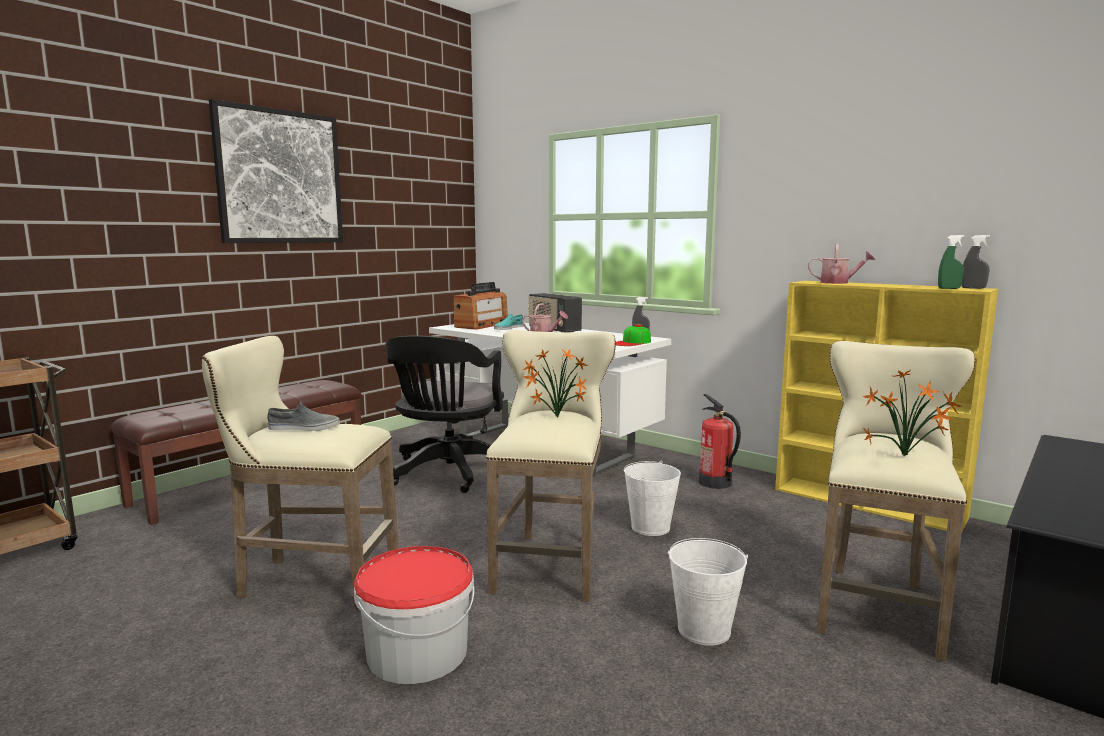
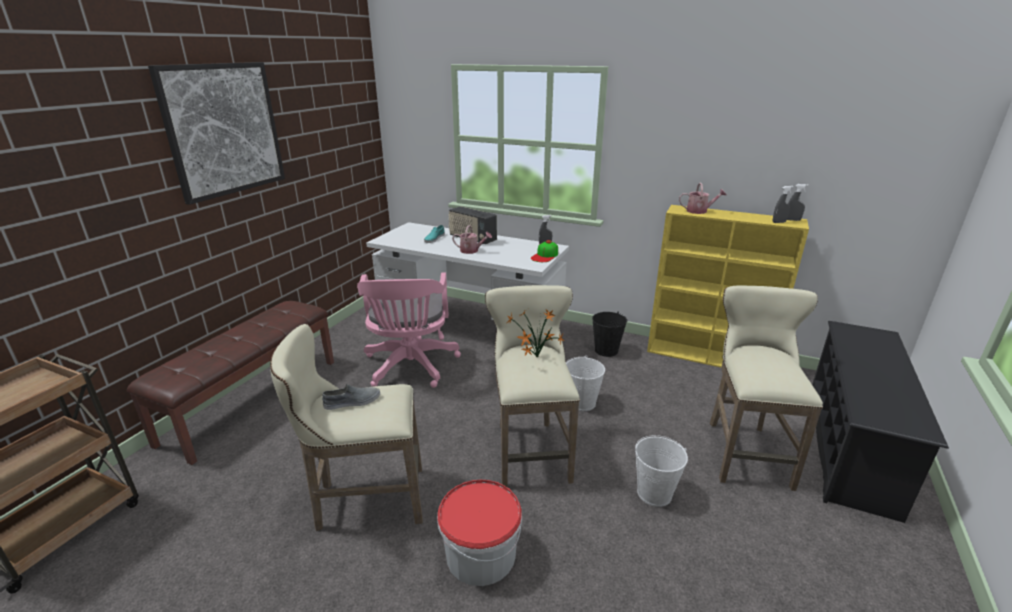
camera: 15 degrees left, 15 degrees up
black office chair [385,335,504,493] -> pink office chair [357,272,461,388]
radio [453,282,508,330] -> none
fire extinguisher [699,394,741,489] -> black bucket [592,312,627,357]
potted plant [862,369,961,456] -> none
green spray bottle [938,235,965,289] -> grey spray bottle [773,186,794,223]

